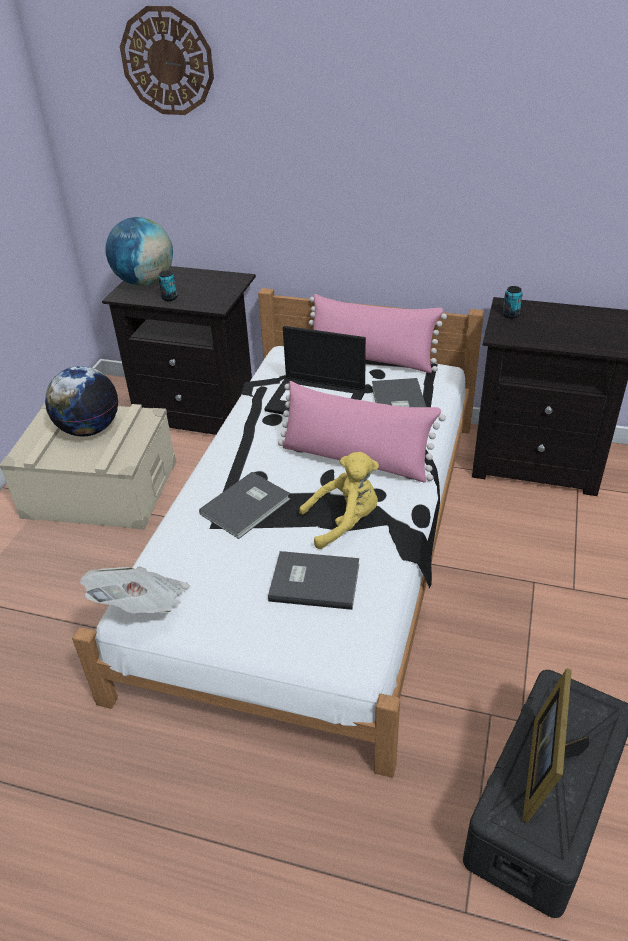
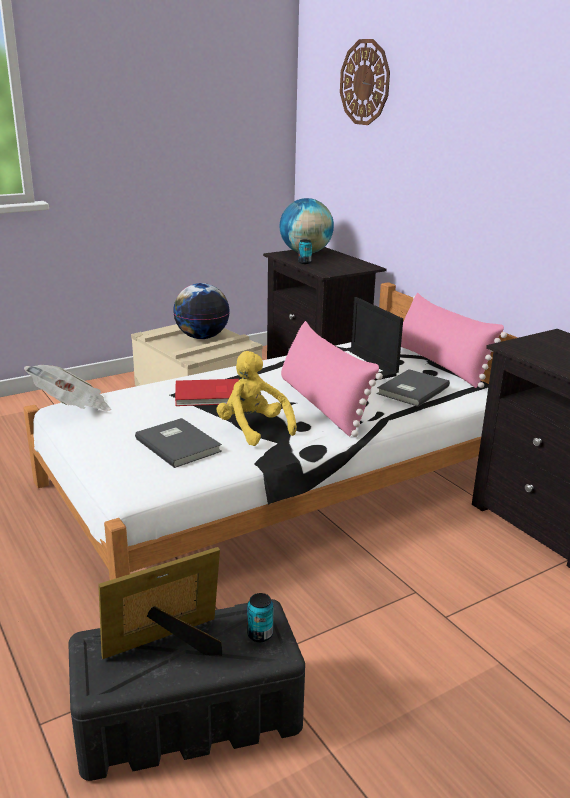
camera: 40 degrees right, 15 degrees down
grey book [199,472,290,539] -> red book [175,379,239,406]
yellow plush toy [299,452,379,549] -> yellow plush toy turned 150 degrees counterclockwise [216,351,297,446]
can [502,286,523,319] -> can moved to [247,593,274,642]

